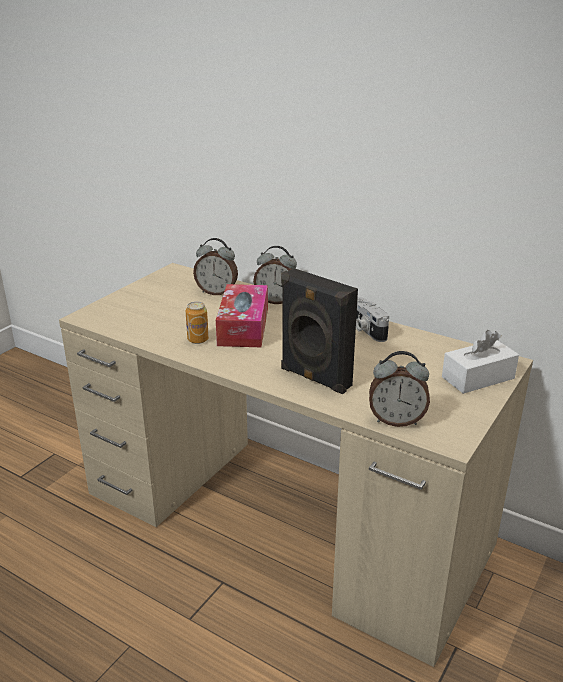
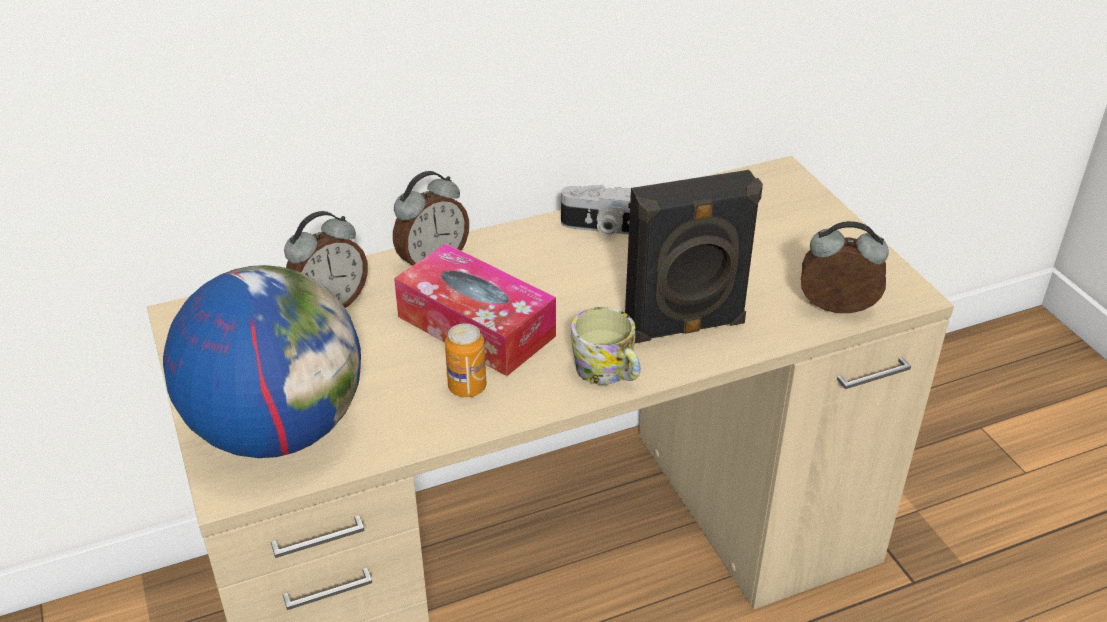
camera: 55 degrees left, 10 degrees up
alarm clock [369,351,430,427] -> alarm clock turned 120 degrees counterclockwise [801,221,889,313]
white tissue box [442,330,519,394] -> none
none -> globe [163,265,361,458]
none -> mug [571,307,641,385]

